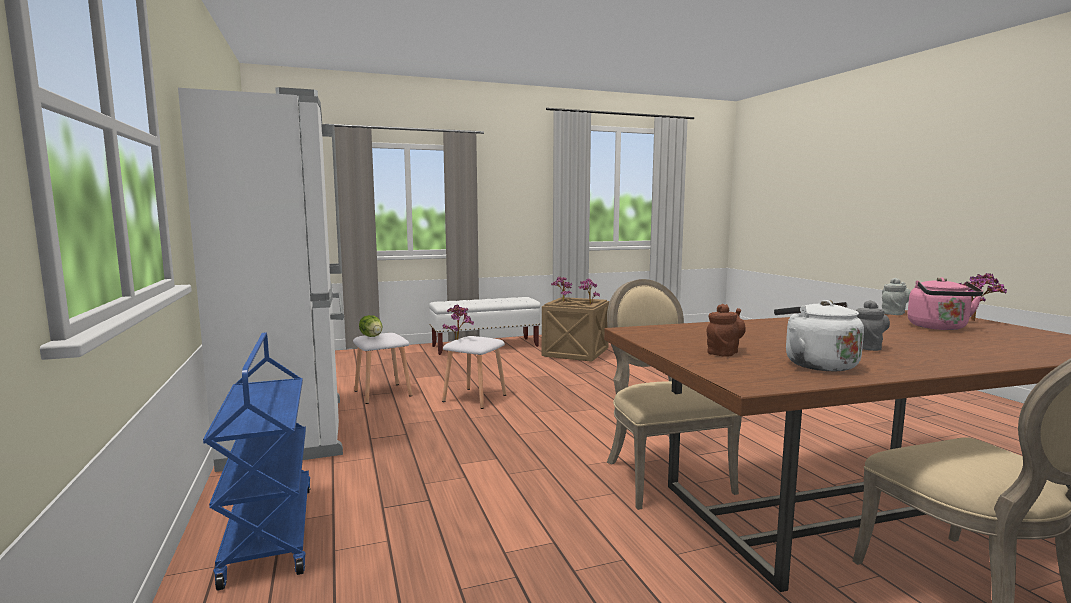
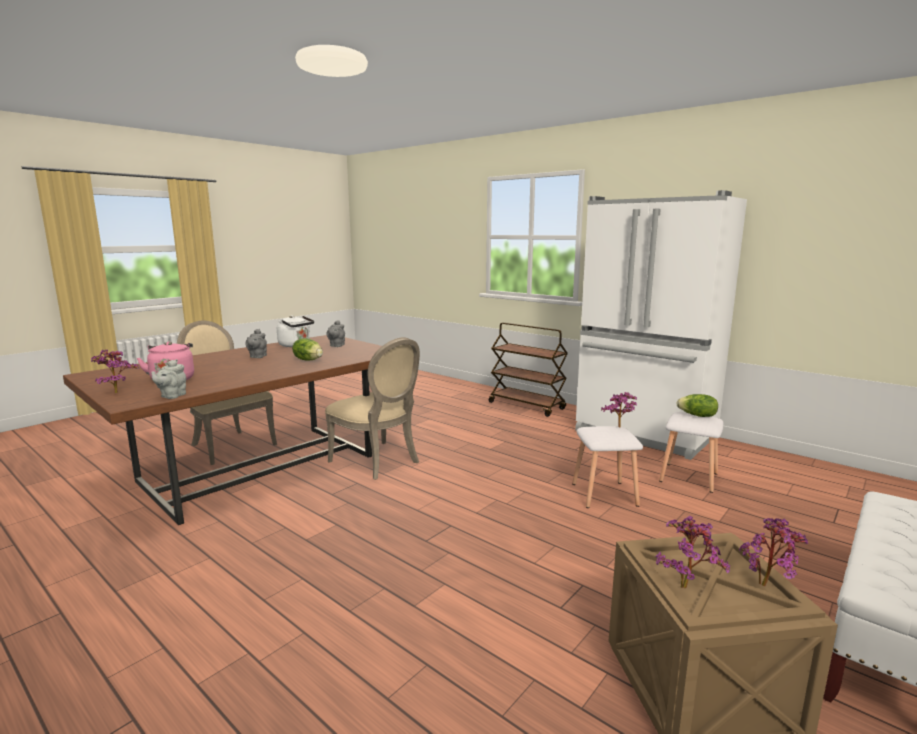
camera: 150 degrees right, 5 degrees up
blue cart [203,333,311,591] -> brown cart [489,323,568,417]
brown teapot [707,304,746,357] -> grey teapot [327,320,345,347]
none -> lettuce [292,338,323,361]

